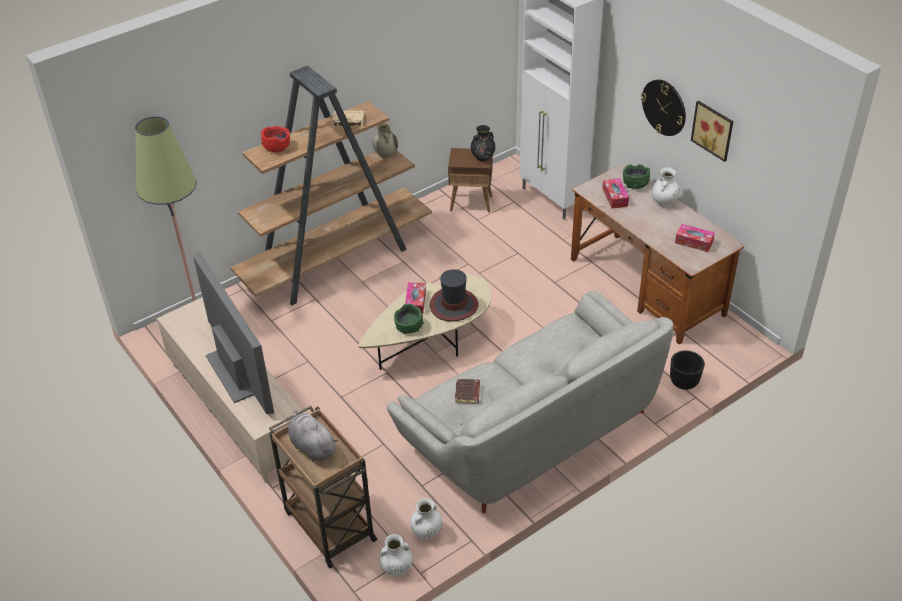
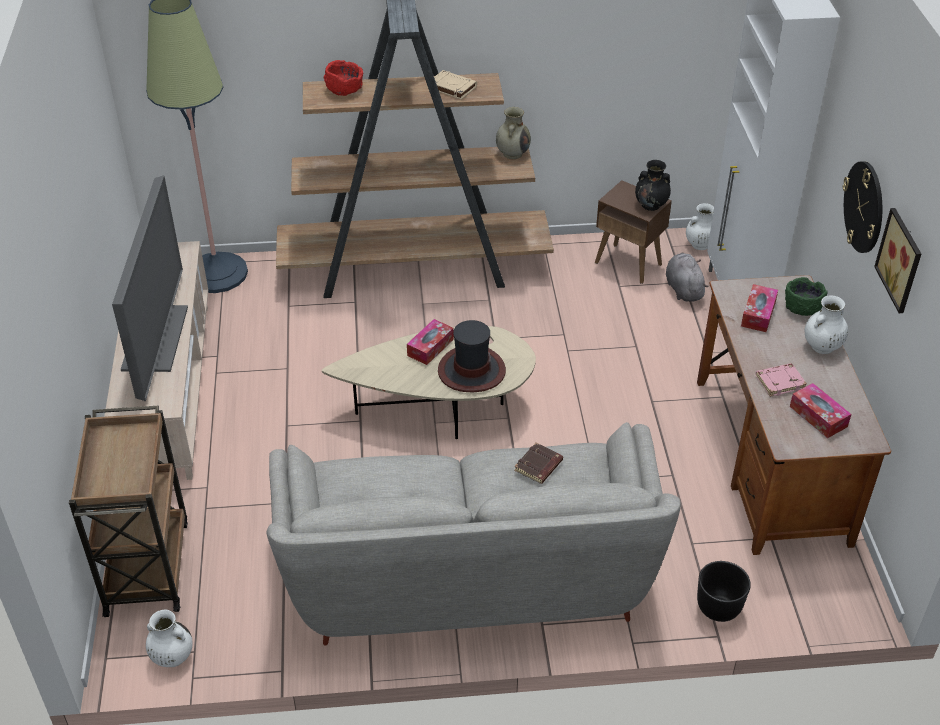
camera: 30 degrees right, 0 degrees up
grey plush toy [288,411,338,462] -> grey plush toy moved to [666,252,708,302]
green bowl [394,304,424,334] -> none
white vase [410,498,443,539] -> white vase moved to [686,203,714,250]
brown book [455,379,480,404] -> brown book moved to [514,443,563,484]
none -> pink book [755,363,807,397]

